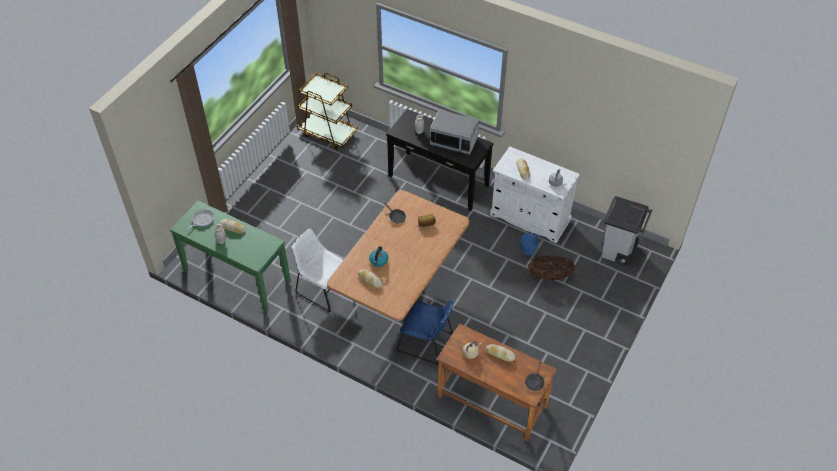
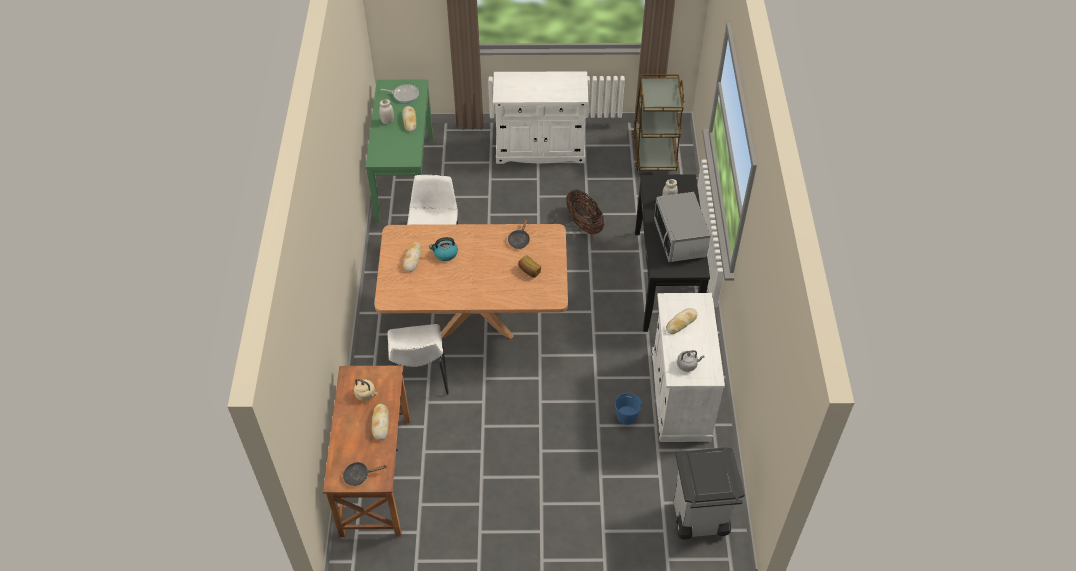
camera: 60 degrees right, 0 degrees up
blue chair [396,299,454,365] -> white chair [388,324,449,395]
basket [528,255,575,280] -> basket moved to [567,189,604,235]
none -> white cabinet [493,71,589,164]

